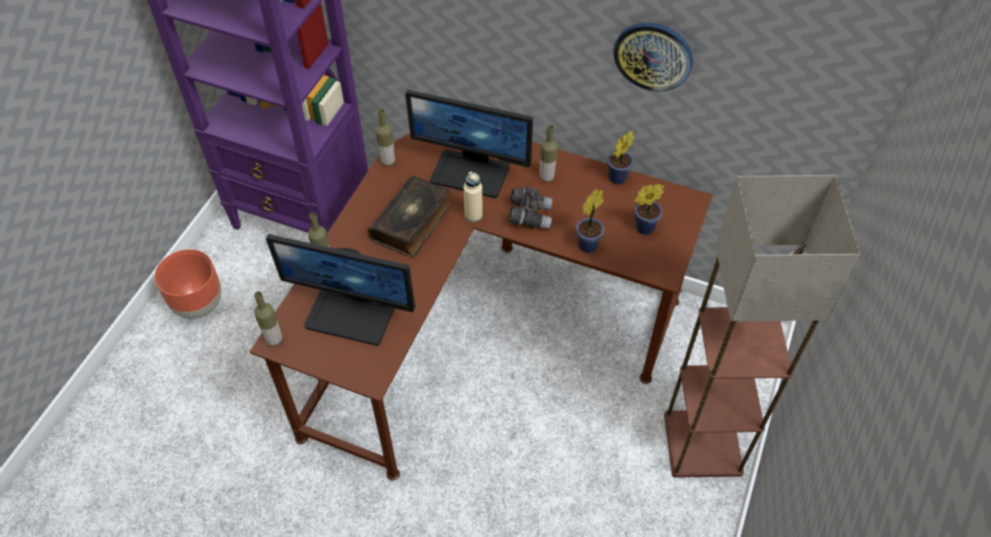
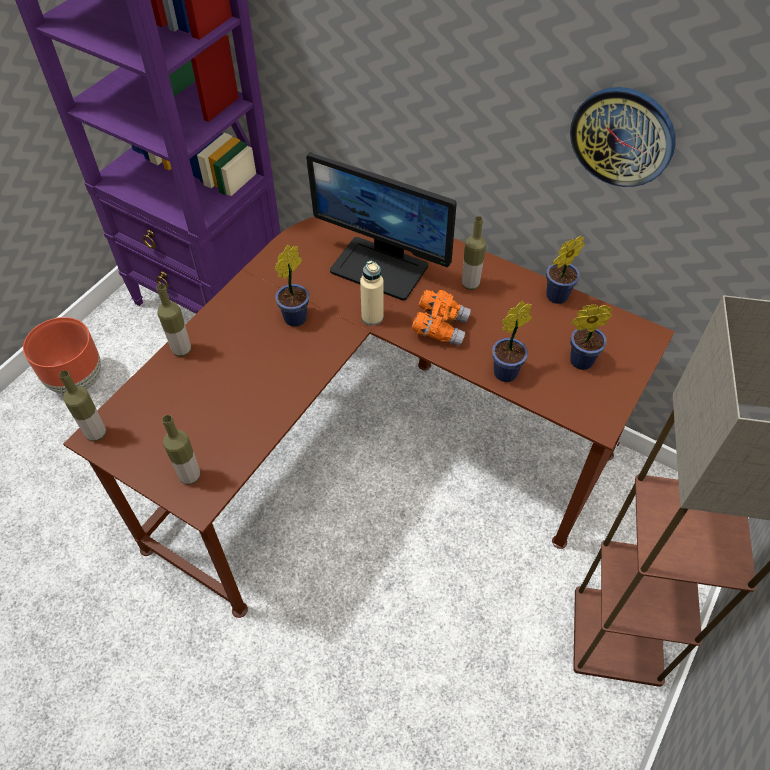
camera: 10 degrees right, 0 degrees up
monitor [266,234,415,346] -> none
book [368,176,451,257] -> potted plant [274,245,309,327]
bottle [375,109,395,166] -> bottle moved to [162,415,200,485]
grey binoculars [508,186,552,229] -> orange binoculars [412,290,471,346]

